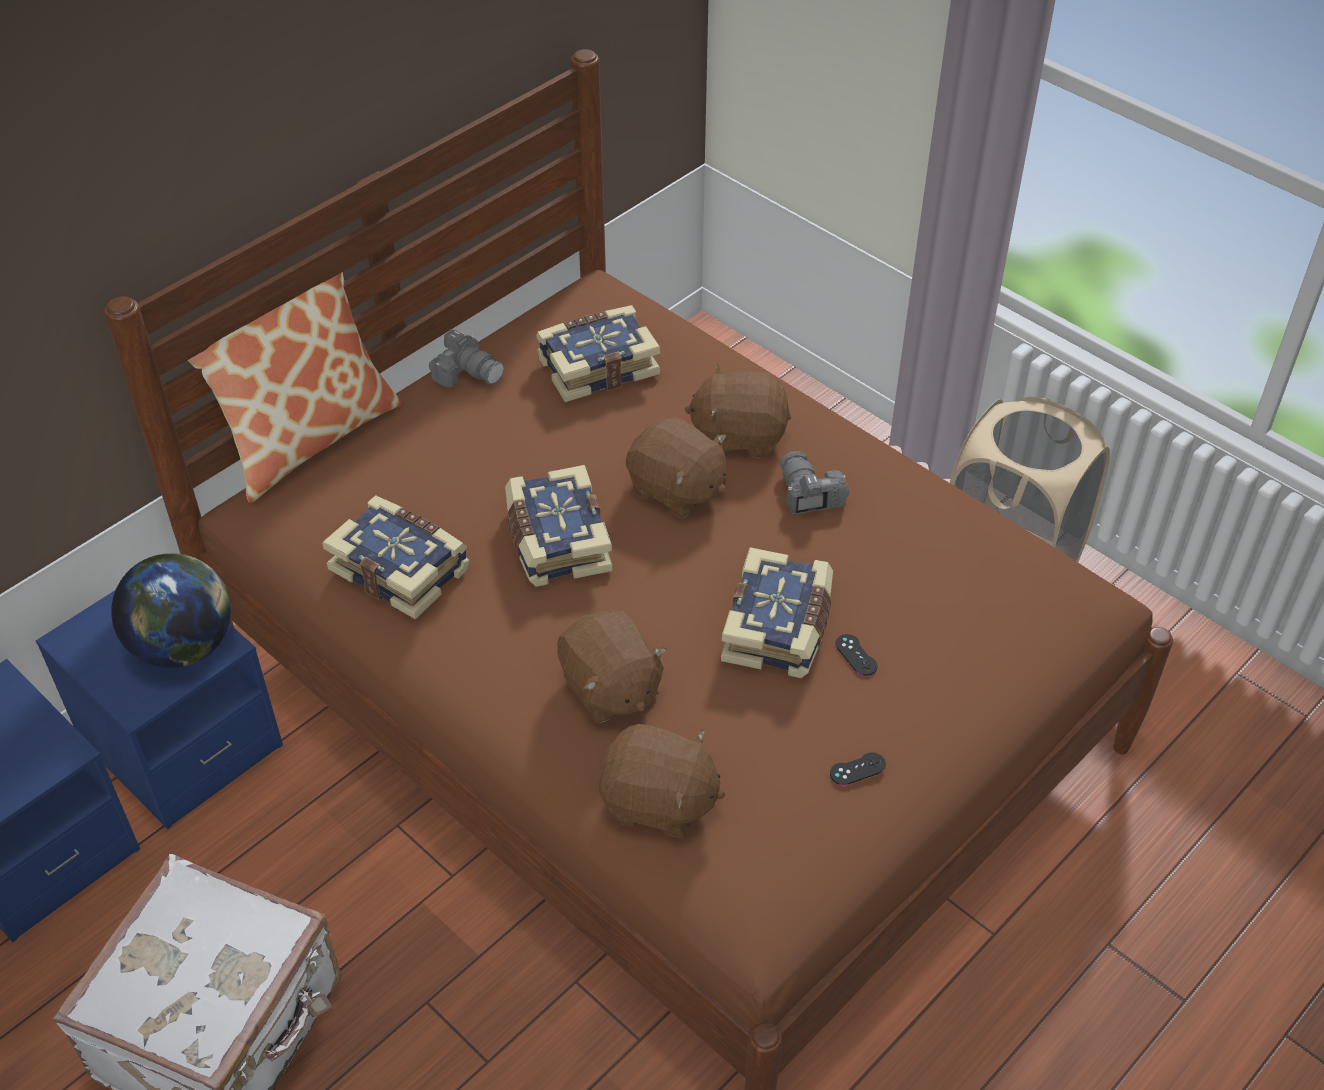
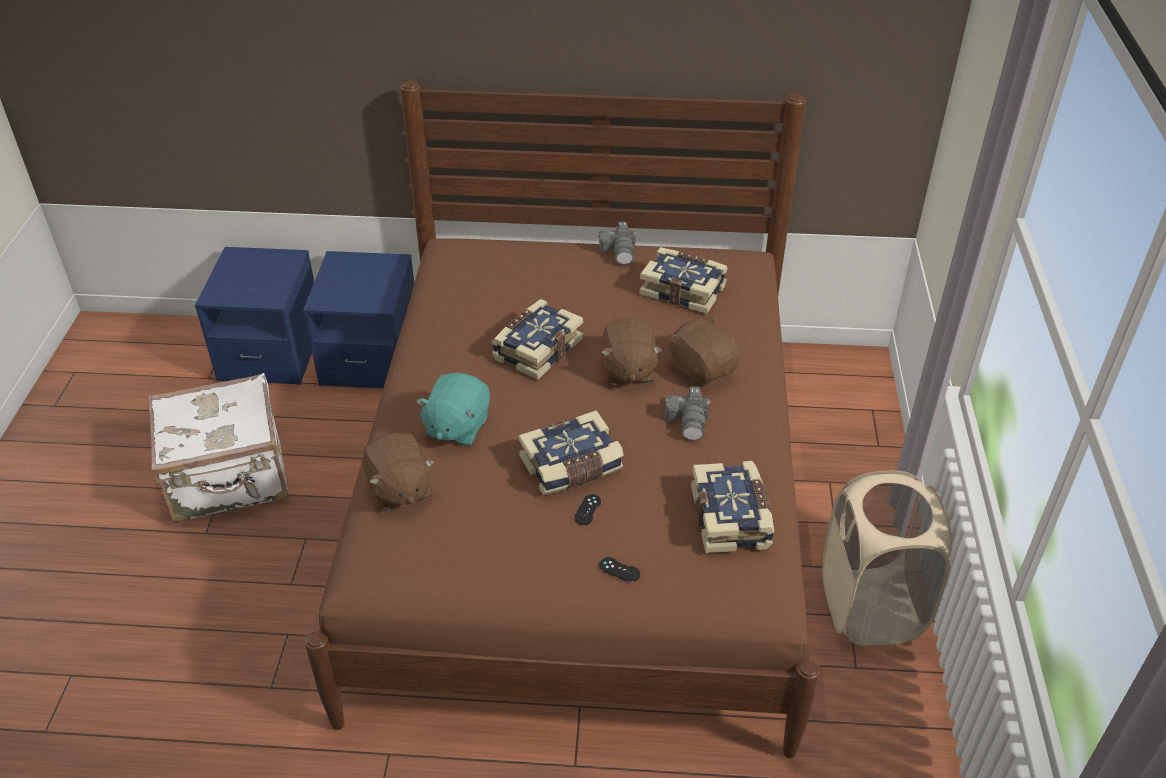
camera: 50 degrees right, 5 degrees down
globe [111,553,231,668] -> none
pillow [188,272,402,503] -> none
book [322,495,469,619] -> book moved to [691,461,774,553]
brown plush toy [557,610,667,723] -> turquoise plush toy [416,373,490,446]
camera [779,451,849,514] -> camera turned 150 degrees clockwise [665,386,710,440]
black game controller [830,752,886,785] -> black game controller moved to [599,557,640,582]

